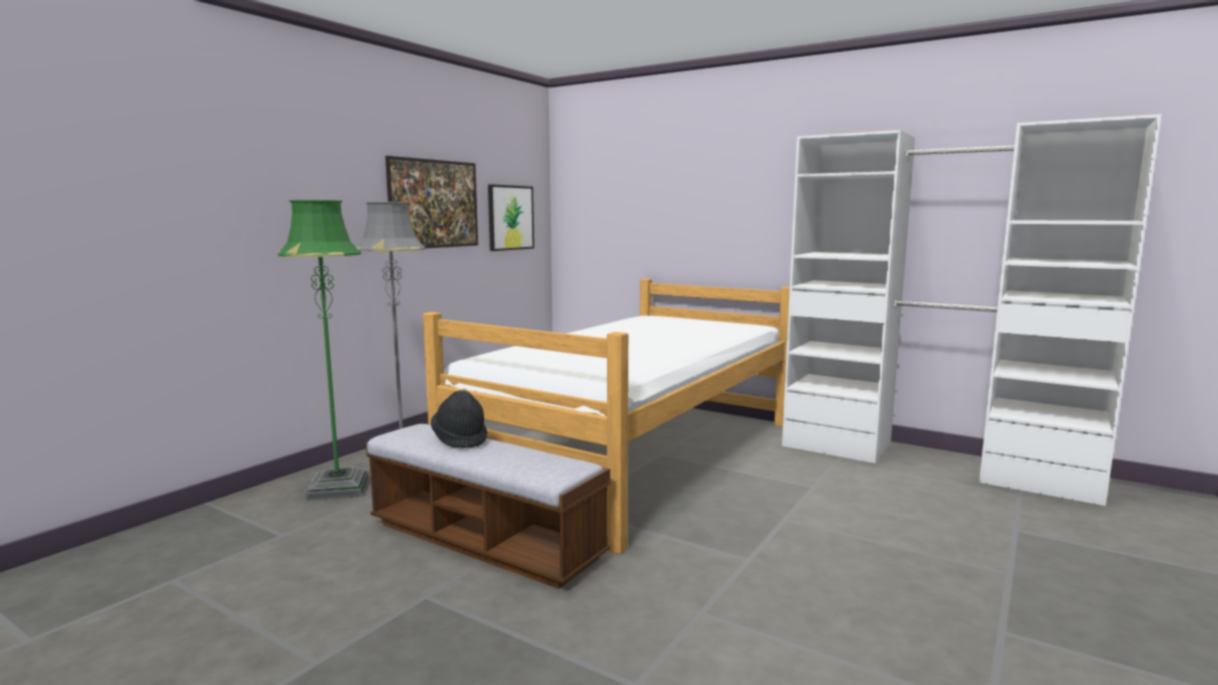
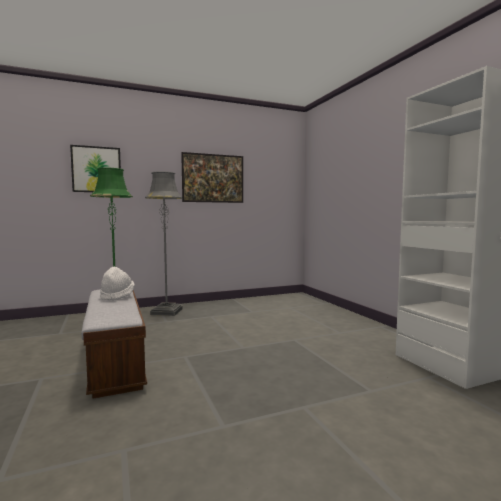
camera: 35 degrees right, 5 degrees down
bed [423,278,790,554] -> none
black hat [431,390,488,448] -> white hat [100,267,135,301]
picture [488,184,534,251] -> picture moved to [70,145,121,192]

